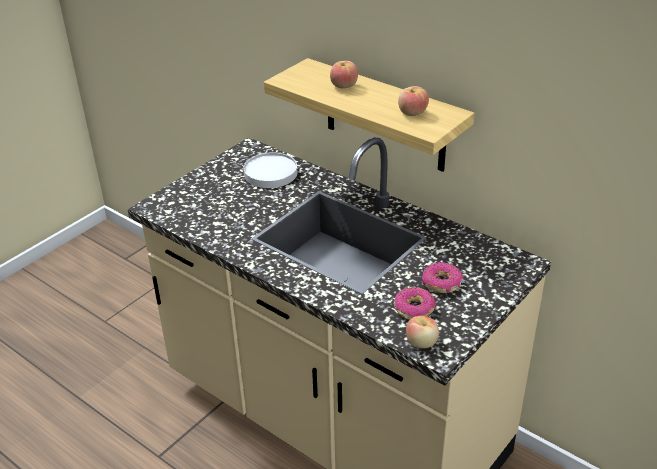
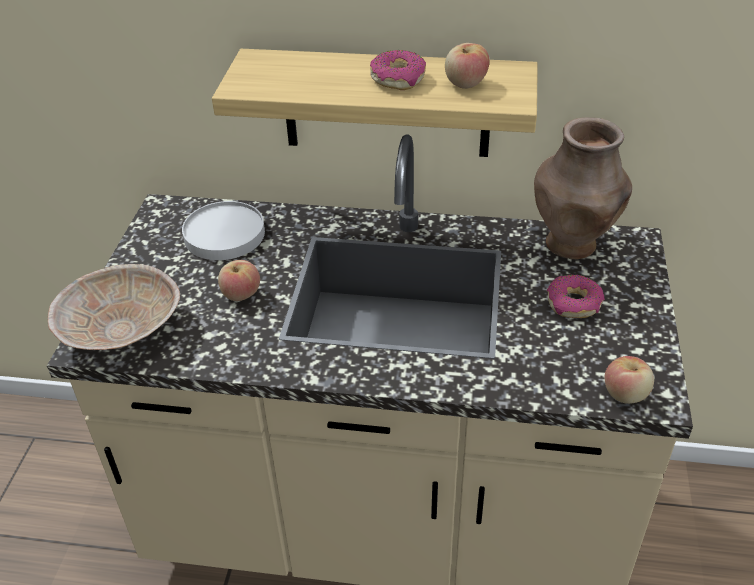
camera: 30 degrees left, 5 degrees up
apple [330,61,358,88] -> apple moved to [218,260,260,301]
donut [394,287,436,320] -> donut moved to [370,50,426,90]
none -> beige bowl [48,264,180,350]
none -> brown vase [534,117,632,259]

